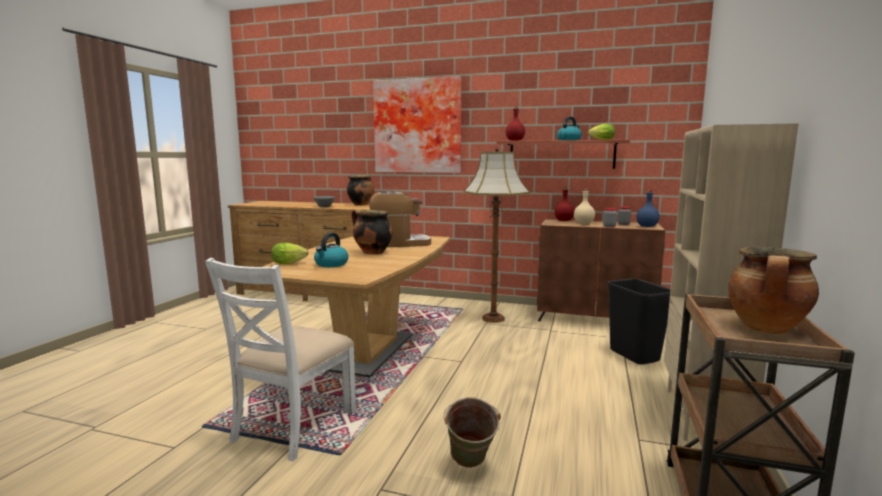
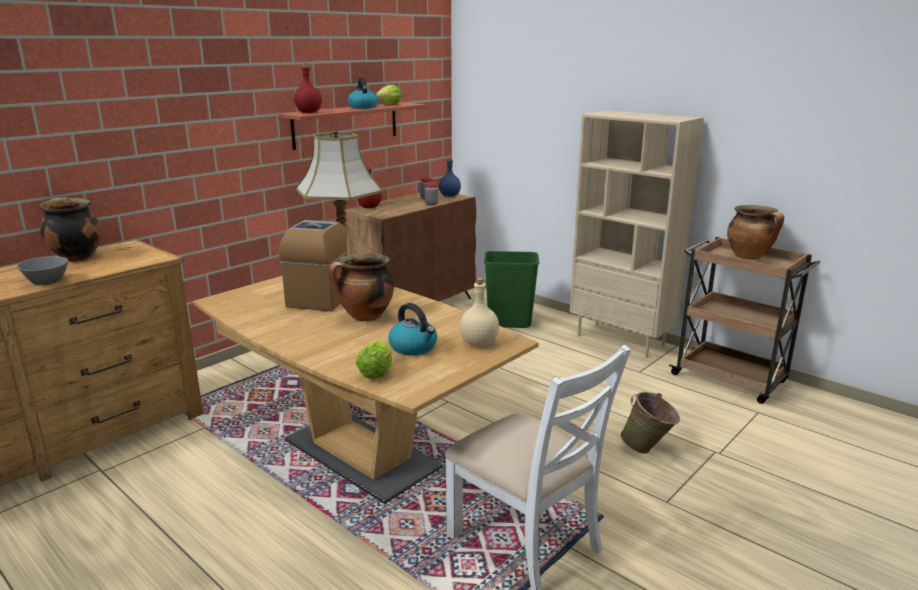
camera: 65 degrees left, 10 degrees up
picture [373,76,461,173] -> none
beige bottle [574,188,595,224] -> beige bottle moved to [460,278,499,346]
black trash can [607,278,671,365] -> green trash can [484,251,539,328]

